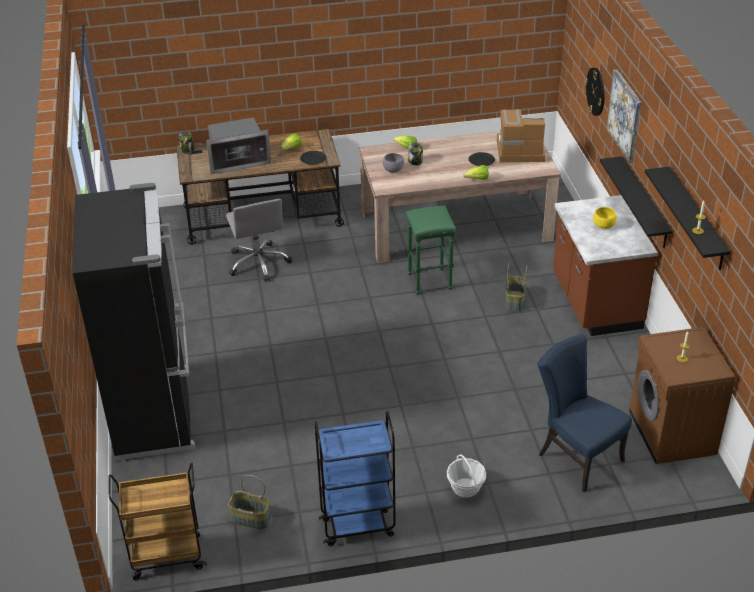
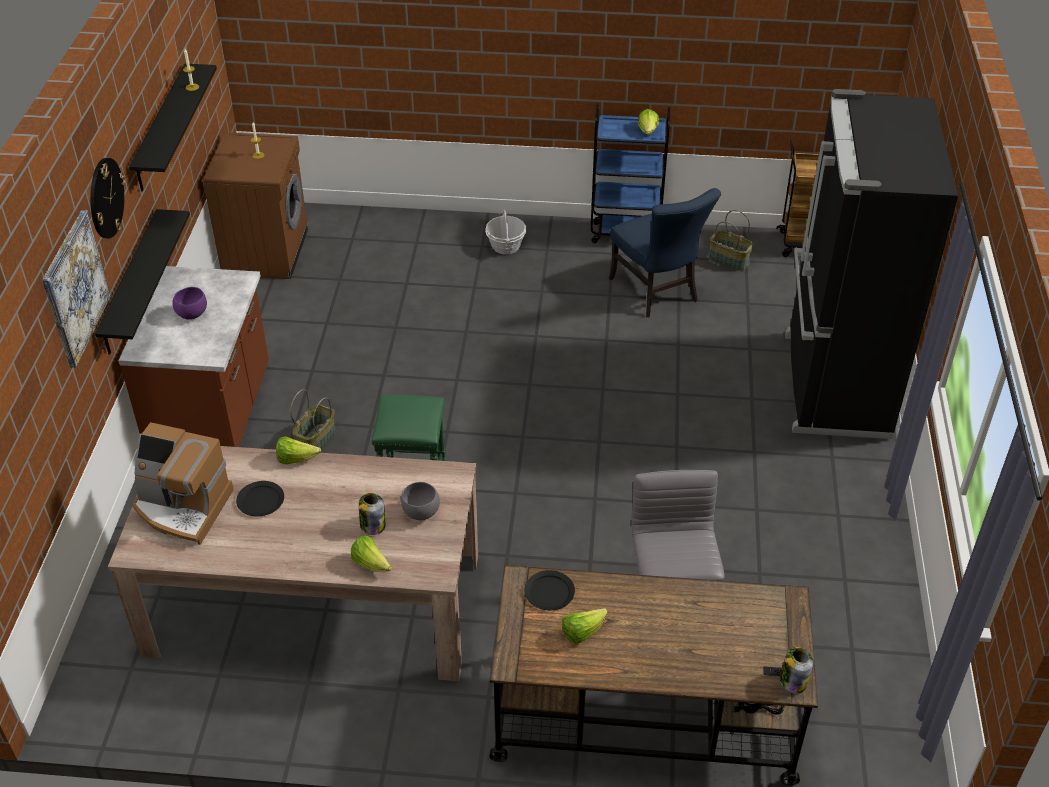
camera: 165 degrees left, 5 degrees up
microwave [206,117,271,175] -> none
blue chair [537,334,632,493] -> blue chair moved to [609,188,721,317]
wall clock [585,67,604,116] -> wall clock moved to [90,158,125,238]
yellow bowl [593,207,617,229] -> purple bowl [172,287,207,320]
none -> lettuce [638,109,659,135]

